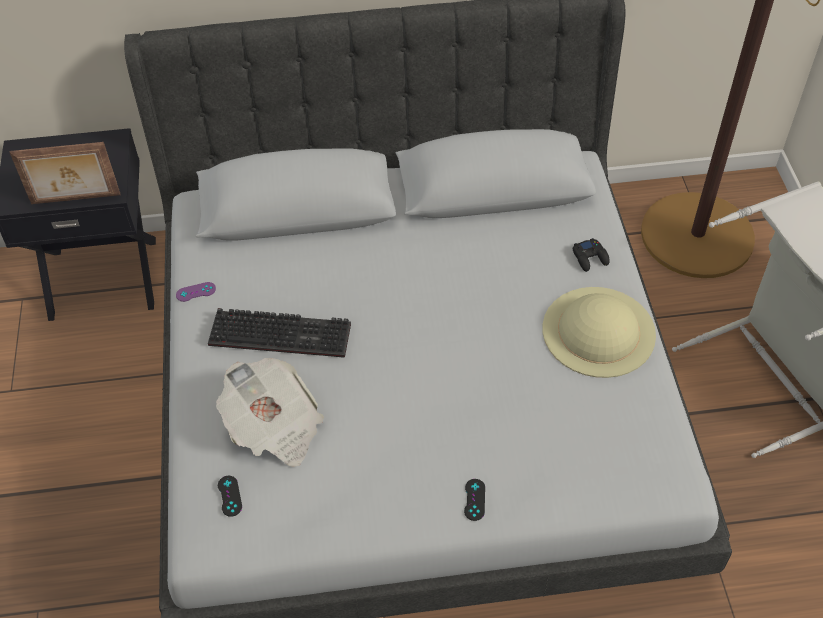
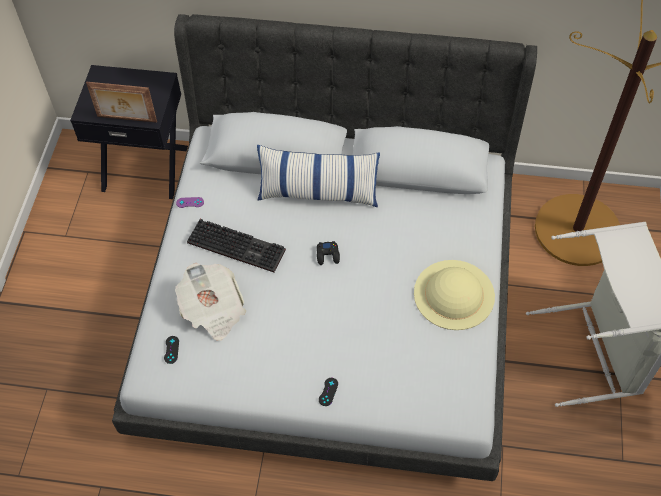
camera: 15 degrees right, 5 degrees up
black game controller [573,238,610,272] -> black game controller moved to [317,241,340,265]
none -> pillow [257,145,380,207]

